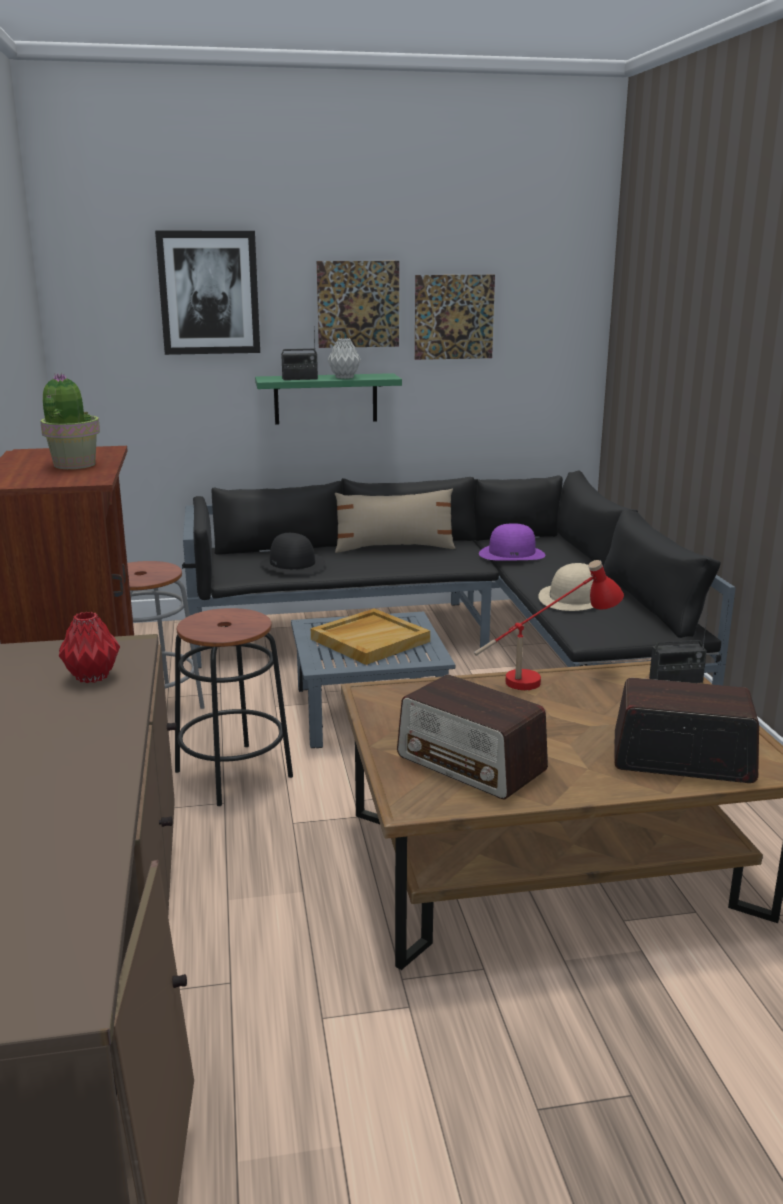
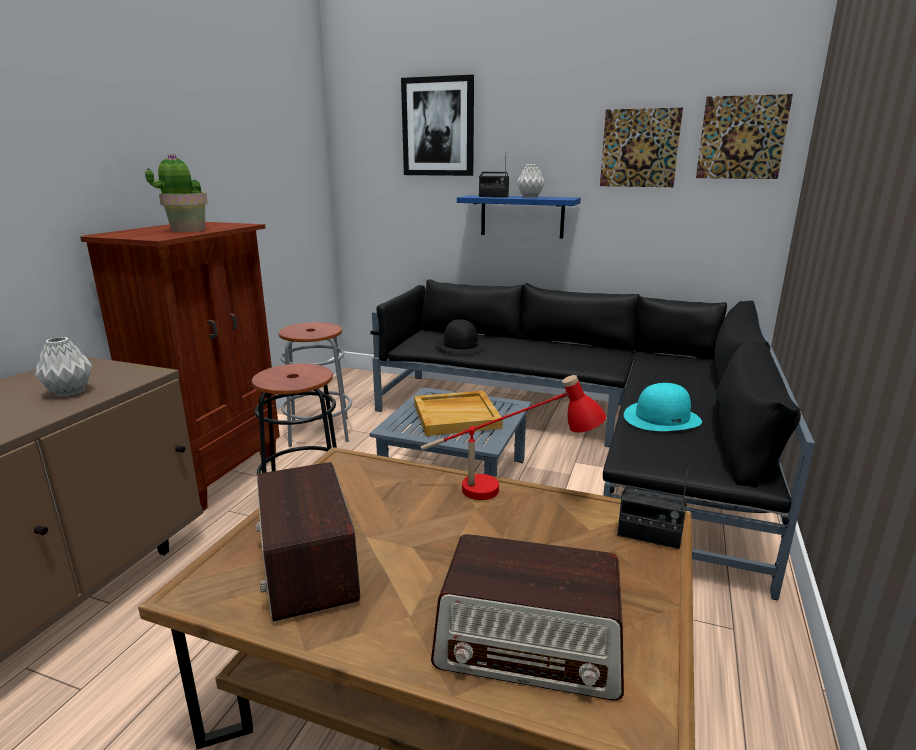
camera: 30 degrees right, 0 degrees up
red vase [59,612,120,683] -> grey vase [34,337,92,397]
green shelf [255,373,402,425] -> blue shelf [457,195,581,239]
picture [317,261,399,348] -> picture moved to [696,94,793,179]
beige pillow [335,489,456,553] -> none
purple hat [479,523,545,561] -> none
beige hat [538,563,594,611] -> turquoise hat [624,383,702,431]
radio [614,678,759,783] -> radio turned 150 degrees clockwise [431,534,624,700]

